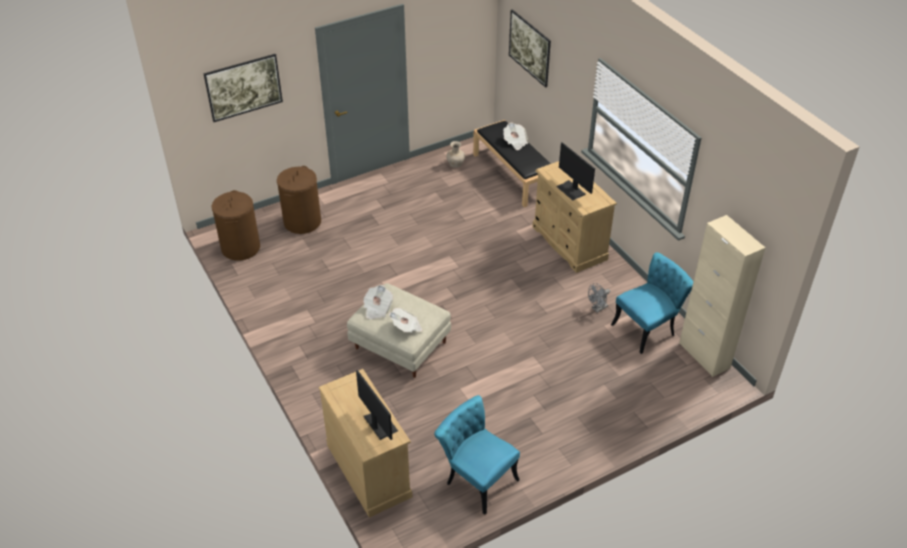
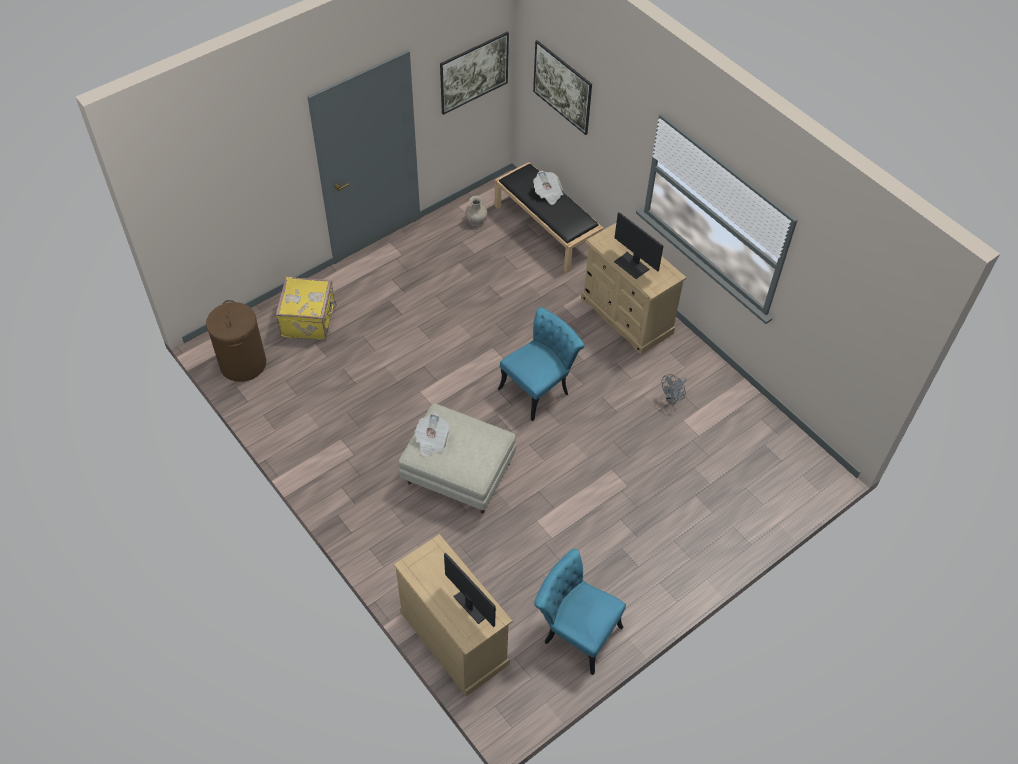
camera: 10 degrees left, 10 degrees up
picture [203,54,283,122] -> picture moved to [440,32,509,115]
brown laundry basket [277,166,321,234] -> yellow suitcase [276,277,337,340]
newspaper [389,308,423,333] -> none
turquoise chair [611,252,693,354] -> turquoise chair moved to [498,307,585,421]
beige cabinet [679,215,765,377] -> none

